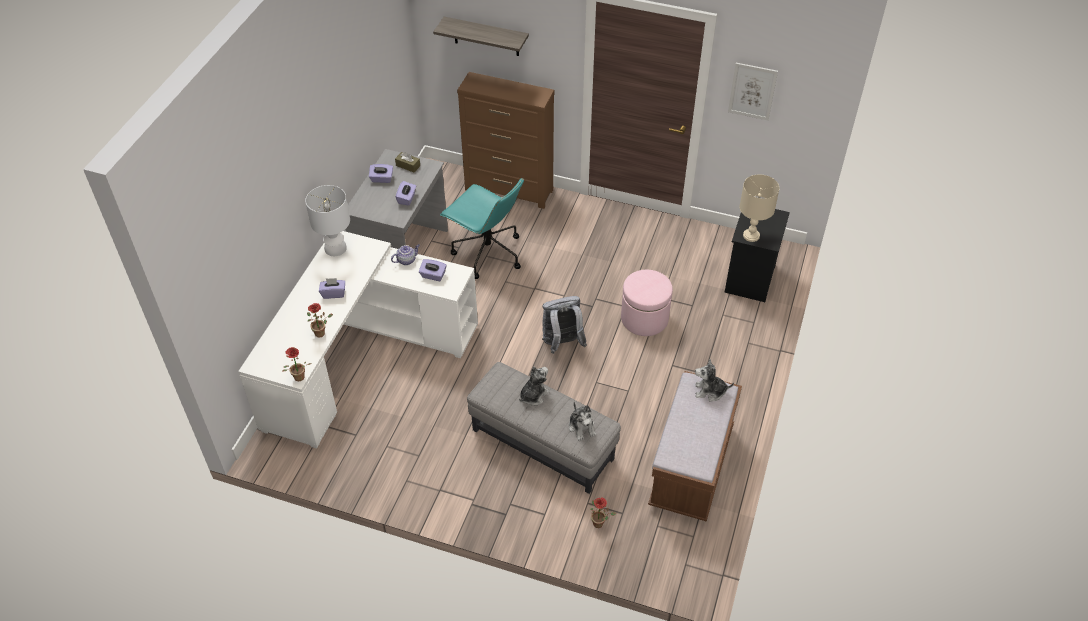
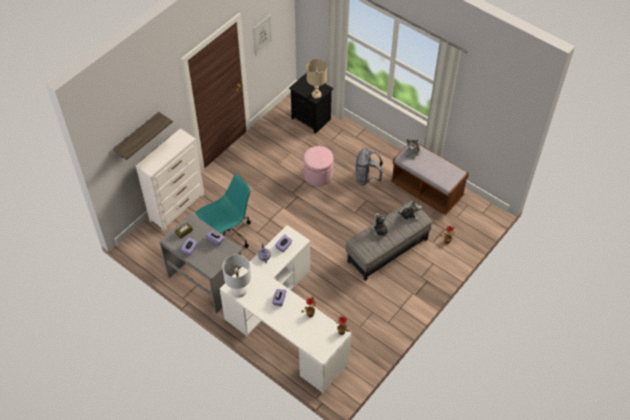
camera: 70 degrees left, 5 degrees up
brown dresser [457,72,555,209] -> white dresser [135,128,204,231]
grey backpack [542,296,587,354] -> grey backpack moved to [356,148,383,185]

